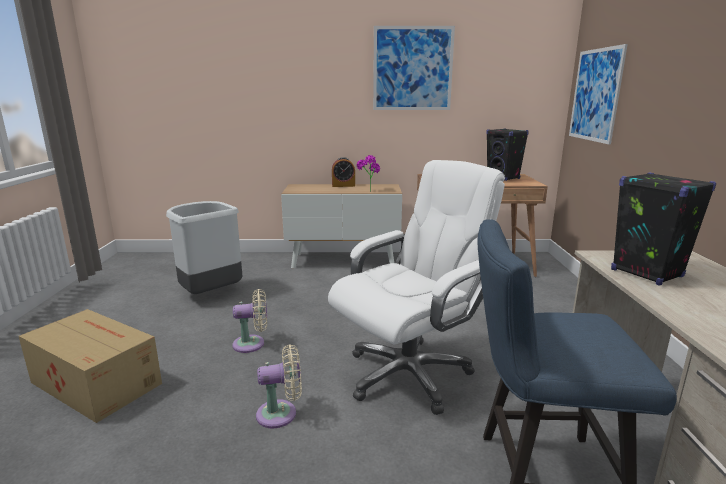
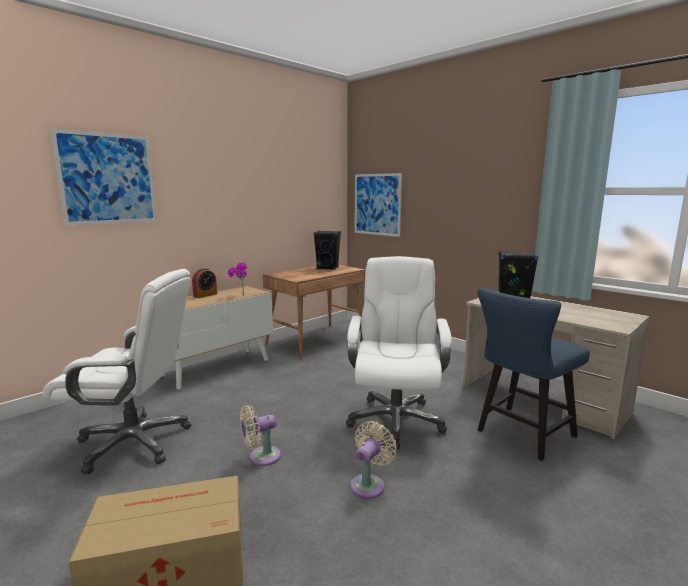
camera: 45 degrees left, 5 degrees down
grey trash can [166,201,242,294] -> white office chair [43,269,191,475]
beige fan [232,289,267,353] -> beige fan turned 150 degrees counterclockwise [240,405,281,466]
picture [373,26,455,110] -> picture moved to [50,129,157,226]

